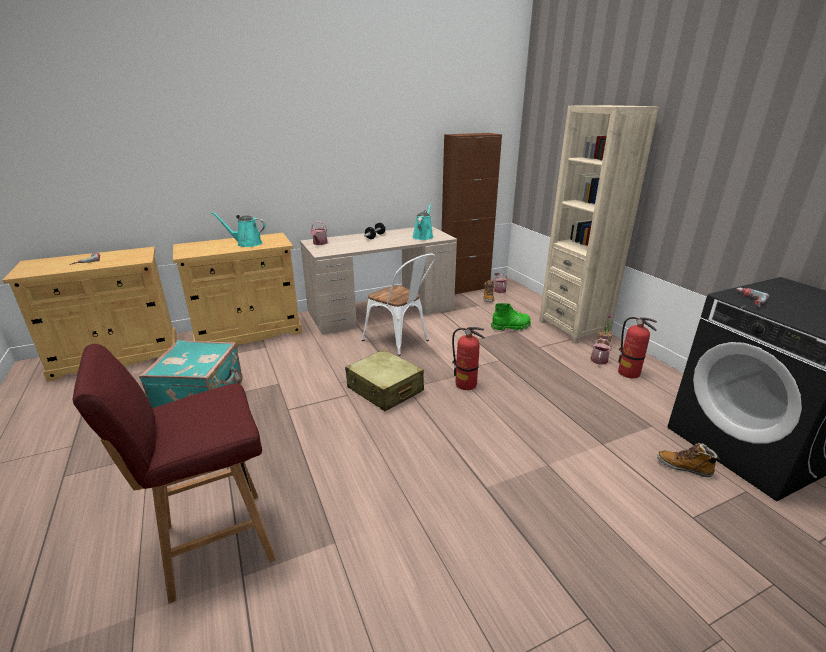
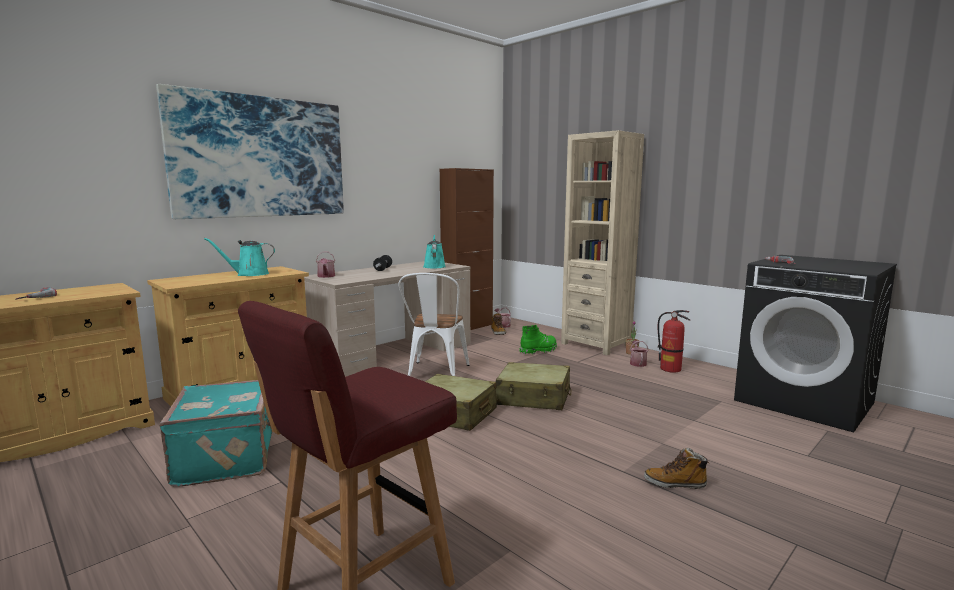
camera: 20 degrees left, 15 degrees down
white chair [362,254,436,356] -> white chair turned 75 degrees clockwise [398,273,470,376]
fire extinguisher [452,327,485,390] -> beige suitcase [496,362,571,410]
boot [657,443,720,477] -> boot moved to [644,447,709,489]
none -> picture [156,84,344,219]

